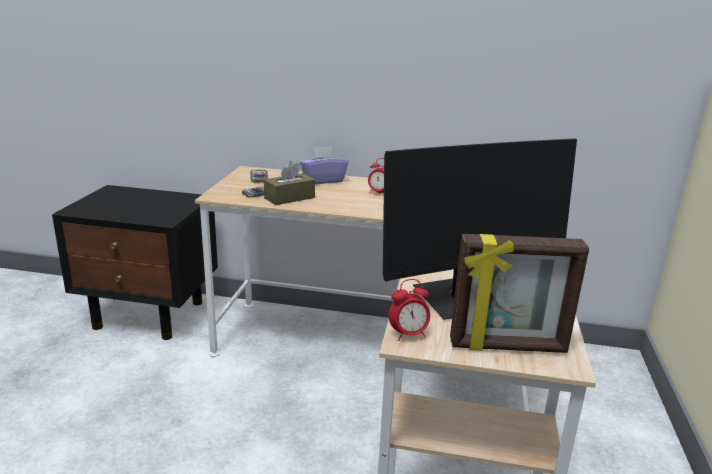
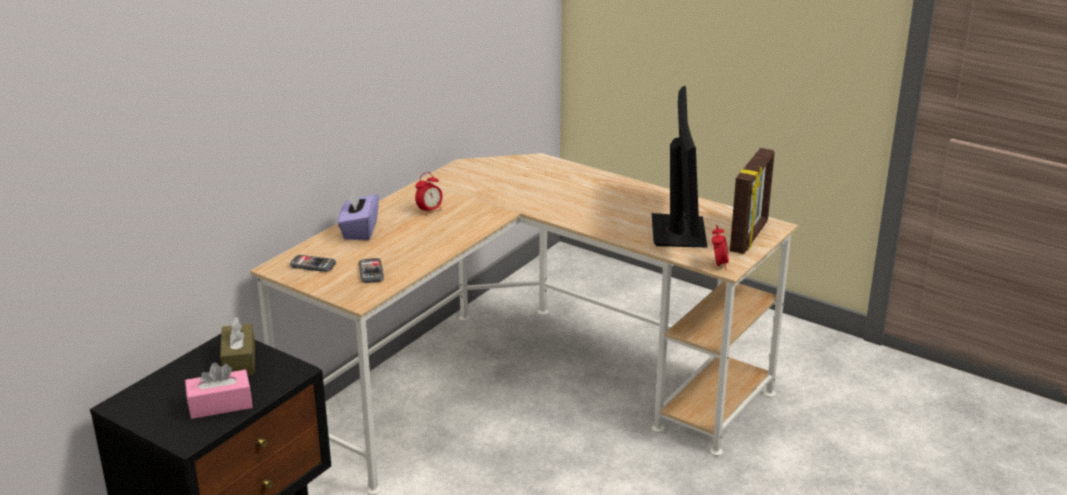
camera: 65 degrees left, 5 degrees up
brown tissue box [264,161,315,205] -> brown tissue box moved to [220,317,255,375]
none -> pink tissue box [185,363,253,419]

